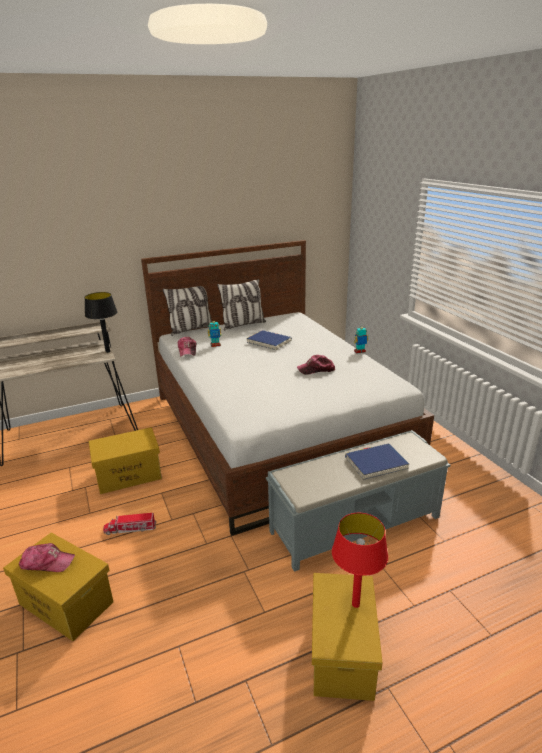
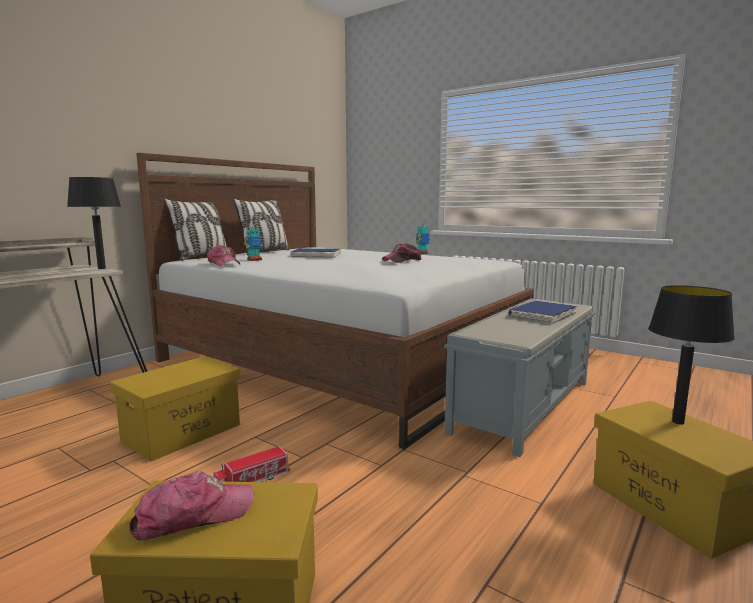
camera: 30 degrees left, 15 degrees down
red table lamp [332,513,388,608] -> black table lamp [648,285,735,425]

